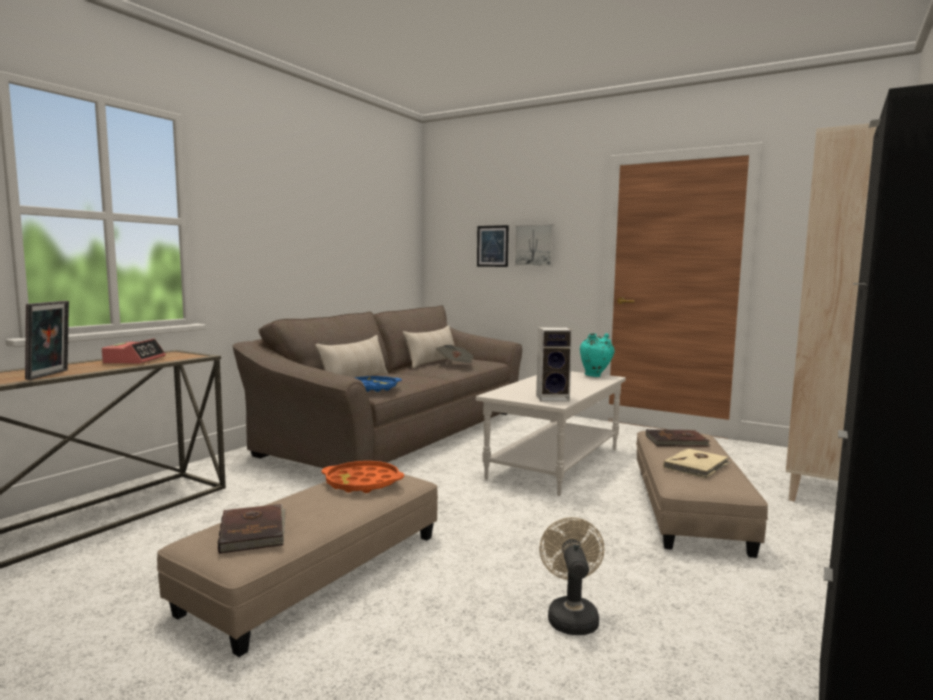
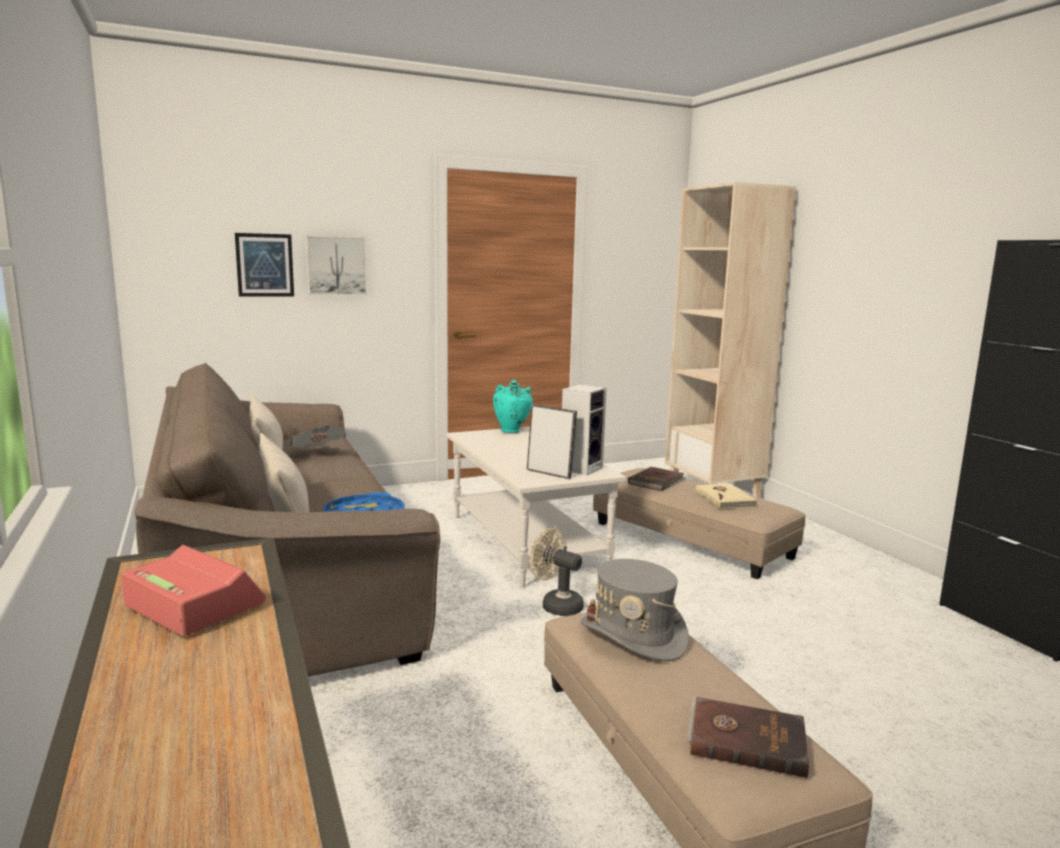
camera: 55 degrees left, 5 degrees up
picture frame [25,301,69,380] -> picture frame moved to [527,404,577,479]
orange tray [322,461,404,493] -> grey hat [581,559,689,661]
beige fan [539,517,604,635] -> beige fan moved to [530,528,584,616]

